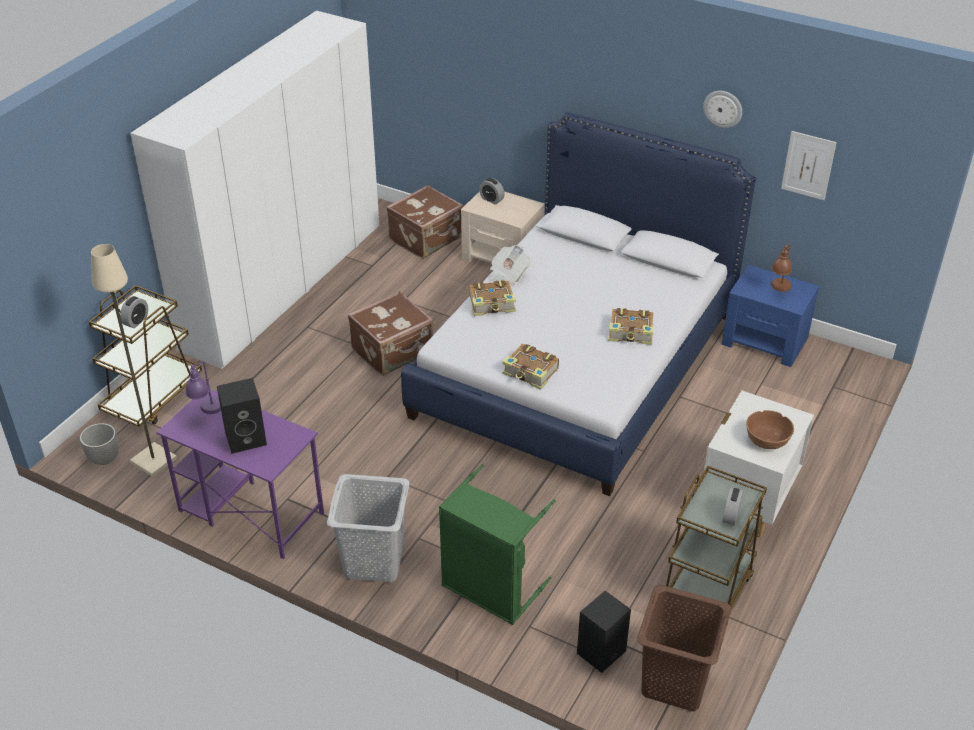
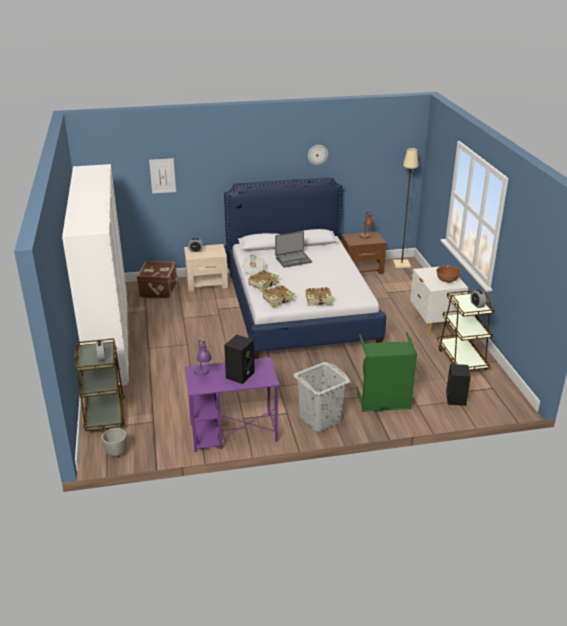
camera: 40 degrees left, 10 degrees down
beige floor lamp [91,244,177,477] -> beige floor lamp moved to [393,148,419,268]
brown suitcase [348,291,433,376] -> none
book [608,308,654,345] -> book moved to [263,285,294,307]
brown laundry basket [637,585,731,711] -> none
blue nightstand [722,265,819,367] -> brown nightstand [341,231,386,274]
picture [781,131,837,200] -> picture moved to [149,158,176,194]
none -> laptop [275,231,312,268]

